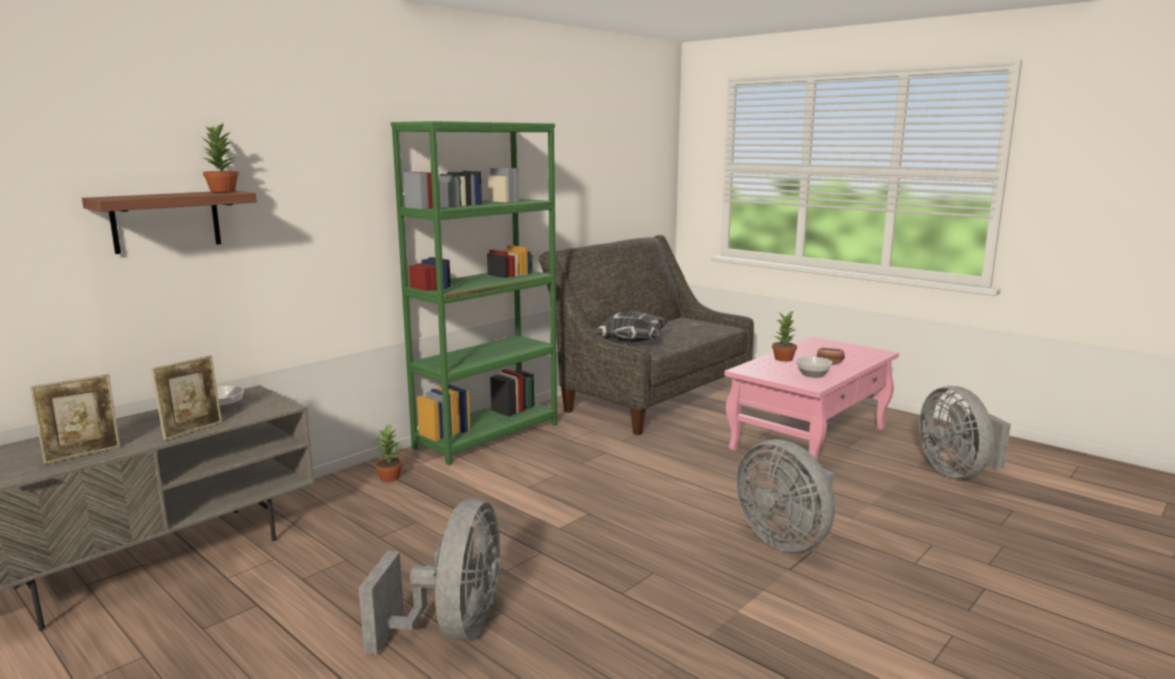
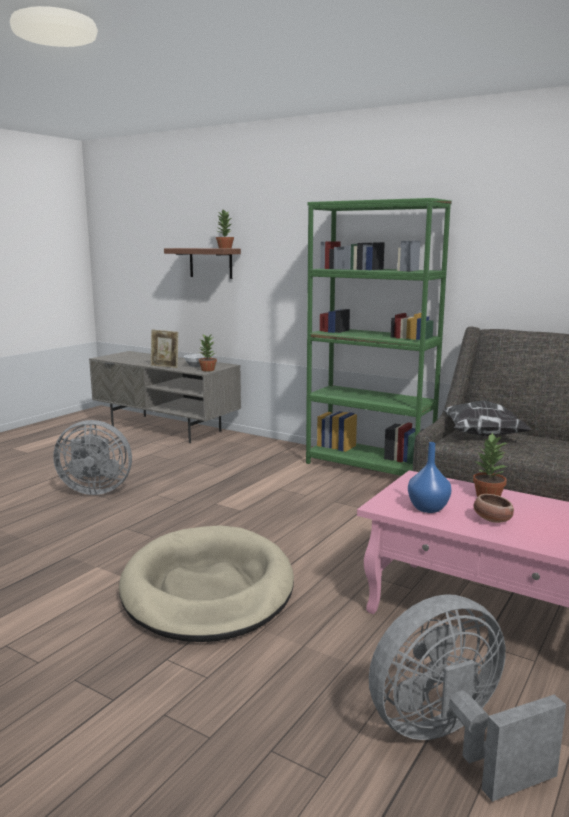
camera: 80 degrees right, 0 degrees up
picture frame [30,374,121,464] -> none
potted plant [375,424,403,482] -> potted plant moved to [199,334,217,371]
grey fan [736,439,835,552] -> beige dog bed [119,525,294,642]
bowl [796,356,832,378] -> blue vase [408,442,452,513]

